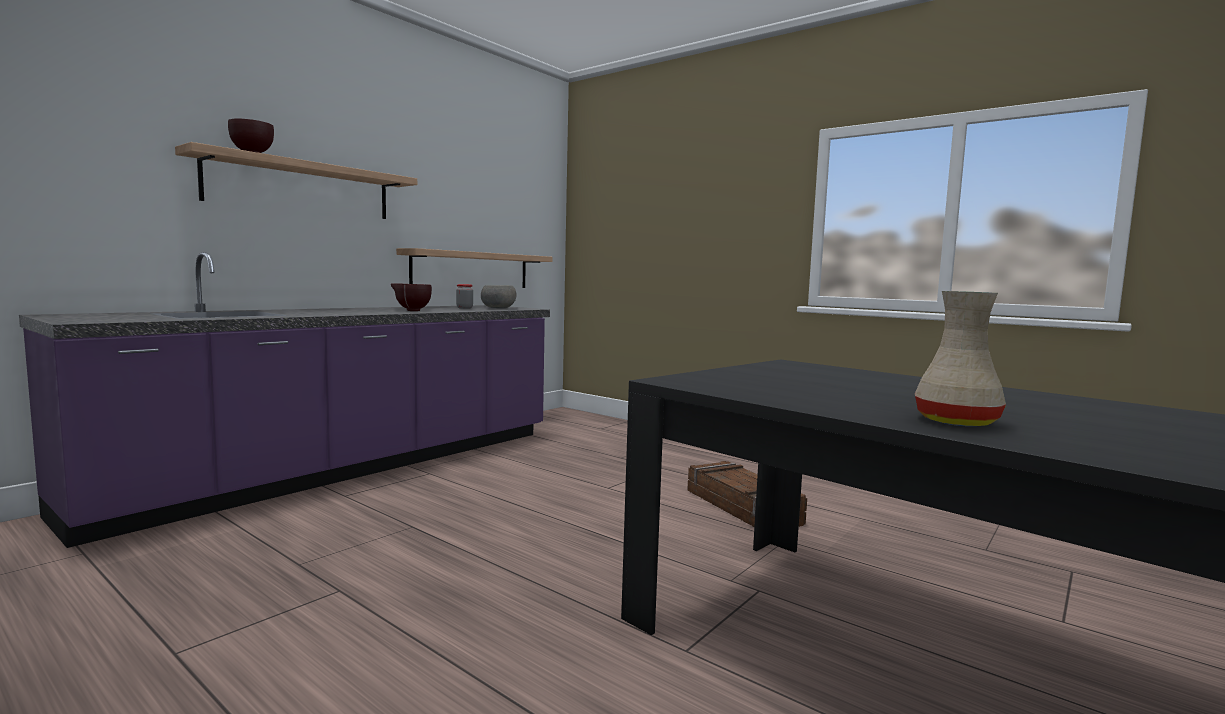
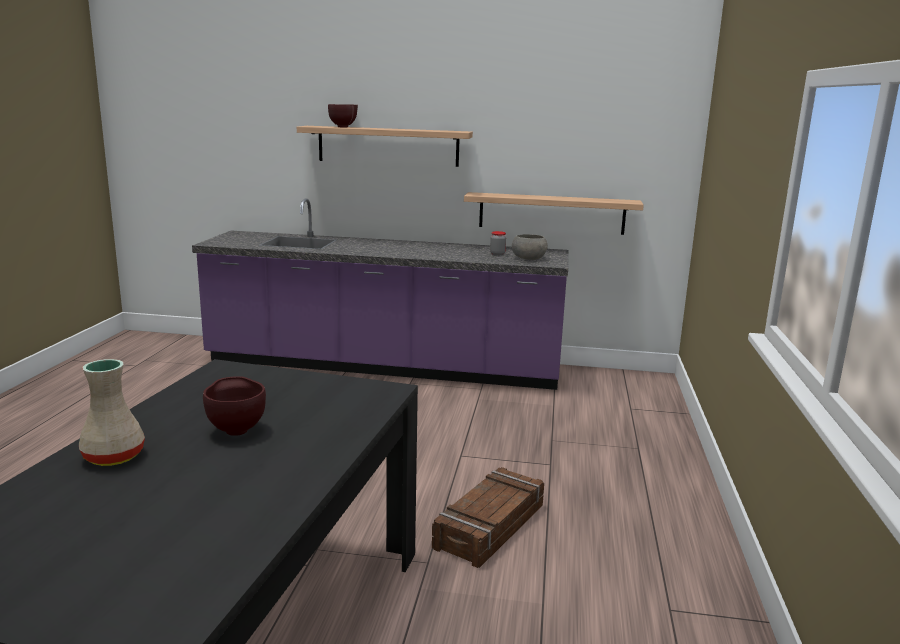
camera: 60 degrees right, 10 degrees up
brown bowl [391,283,432,311] -> brown bowl moved to [203,376,266,436]

